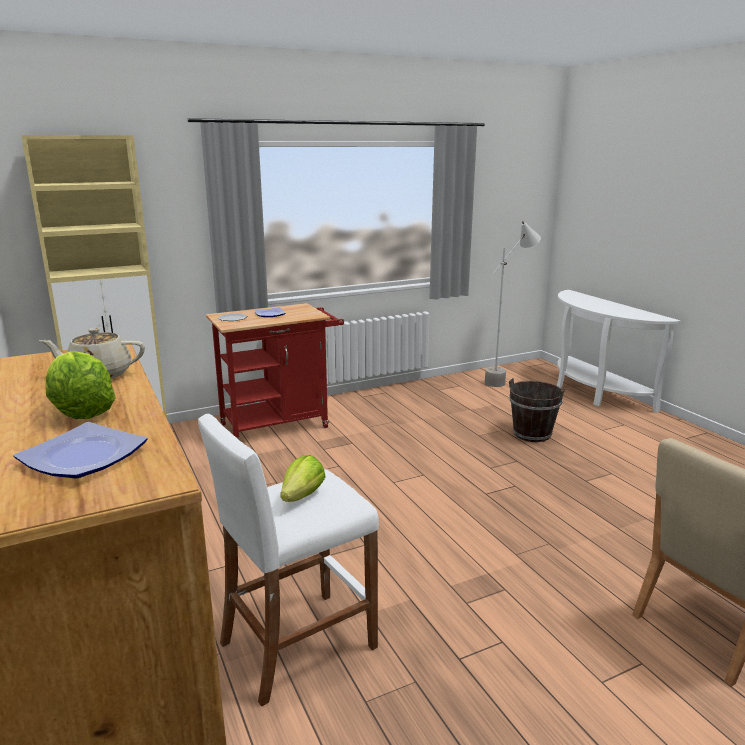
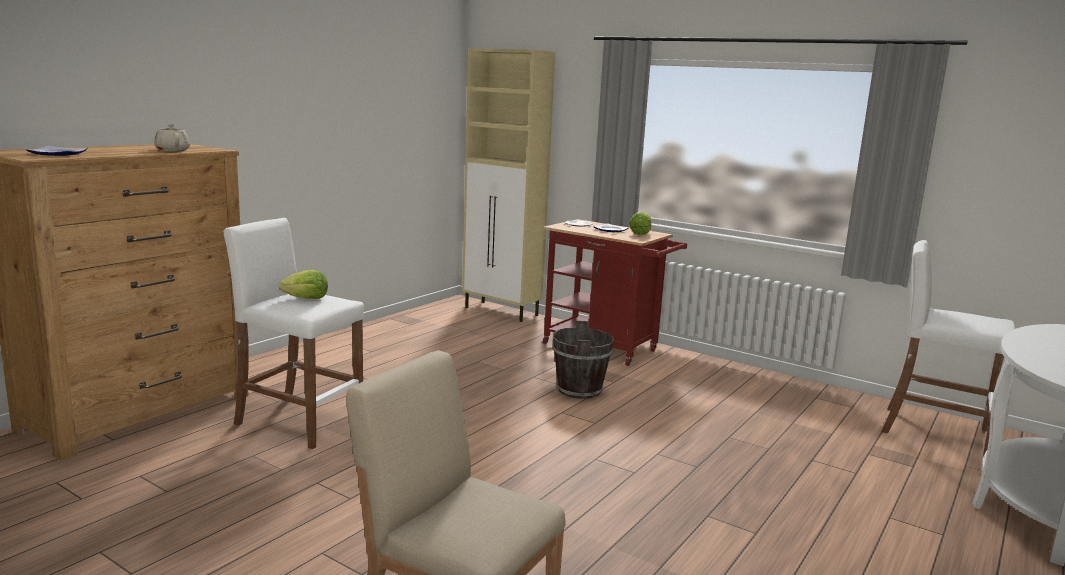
camera: 60 degrees right, 5 degrees down
lettuce [46,351,115,419] -> lettuce moved to [629,212,651,235]
grey floor lamp [485,221,541,387] -> white stool [882,240,1015,456]
brown bucket [509,378,565,442] -> brown bucket moved to [552,321,614,399]

